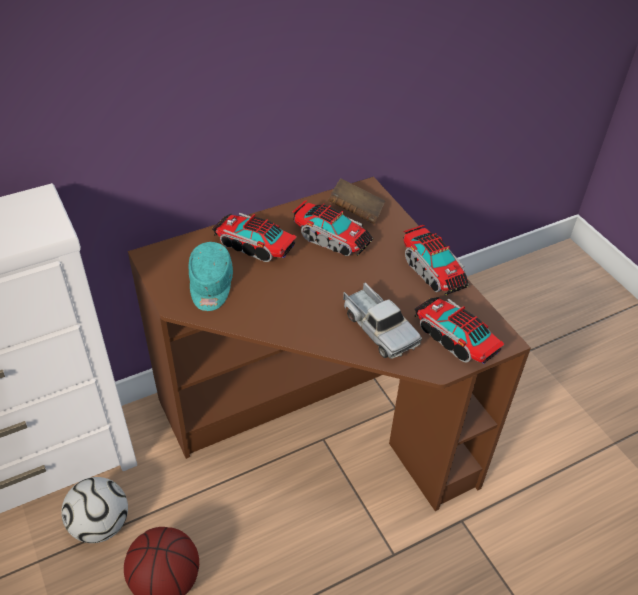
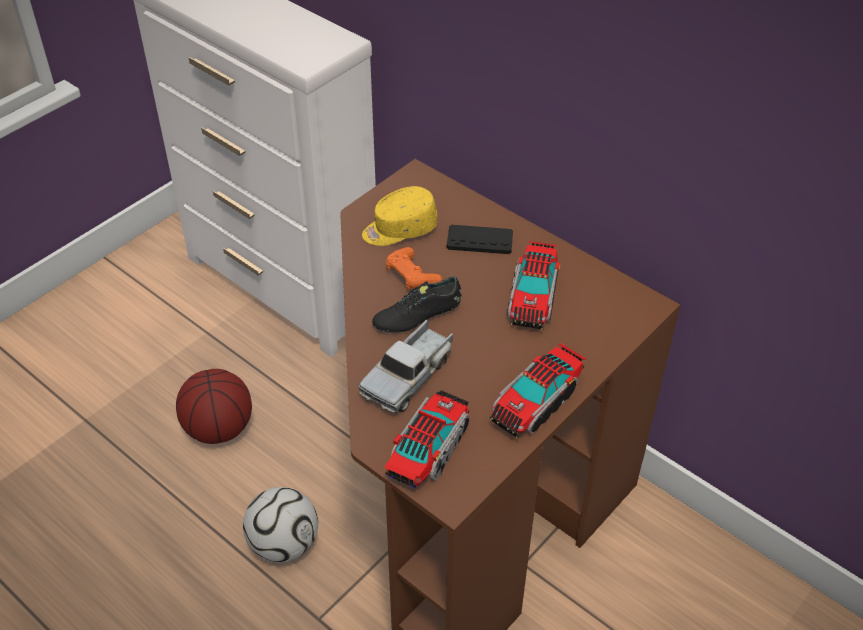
camera: 70 degrees right, 0 degrees up
football [61,477,128,543] -> football moved to [243,487,318,563]
turquoise cap [189,242,233,311] -> yellow cap [362,186,437,246]
toy truck [212,212,296,262] -> black game controller [447,225,513,254]
brown book [328,178,385,224] -> none
none -> black shoe [372,276,461,333]
none -> orange game controller [386,247,443,290]

